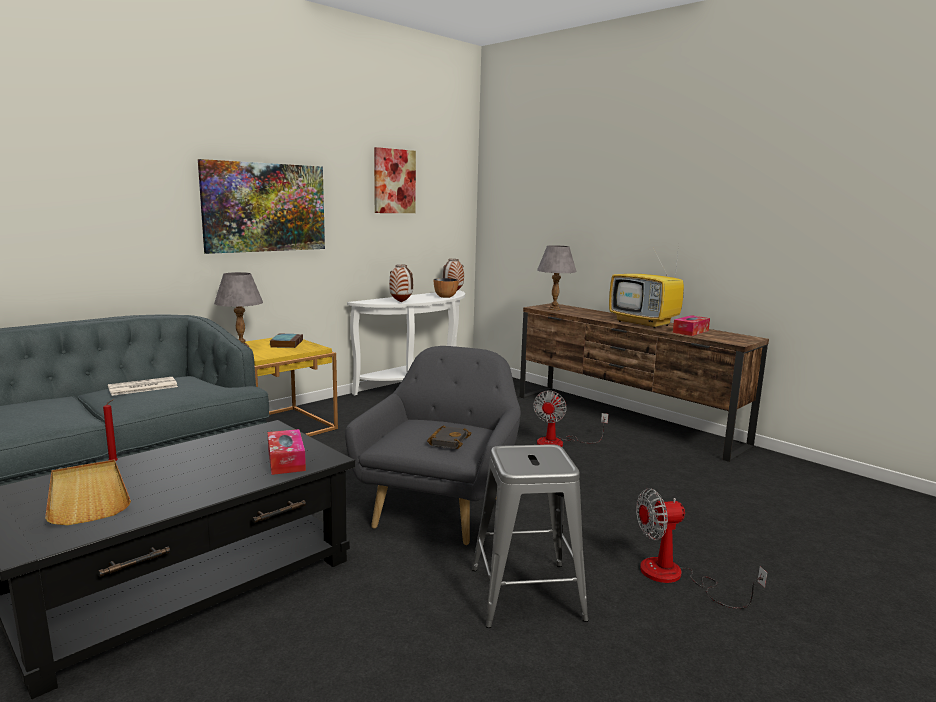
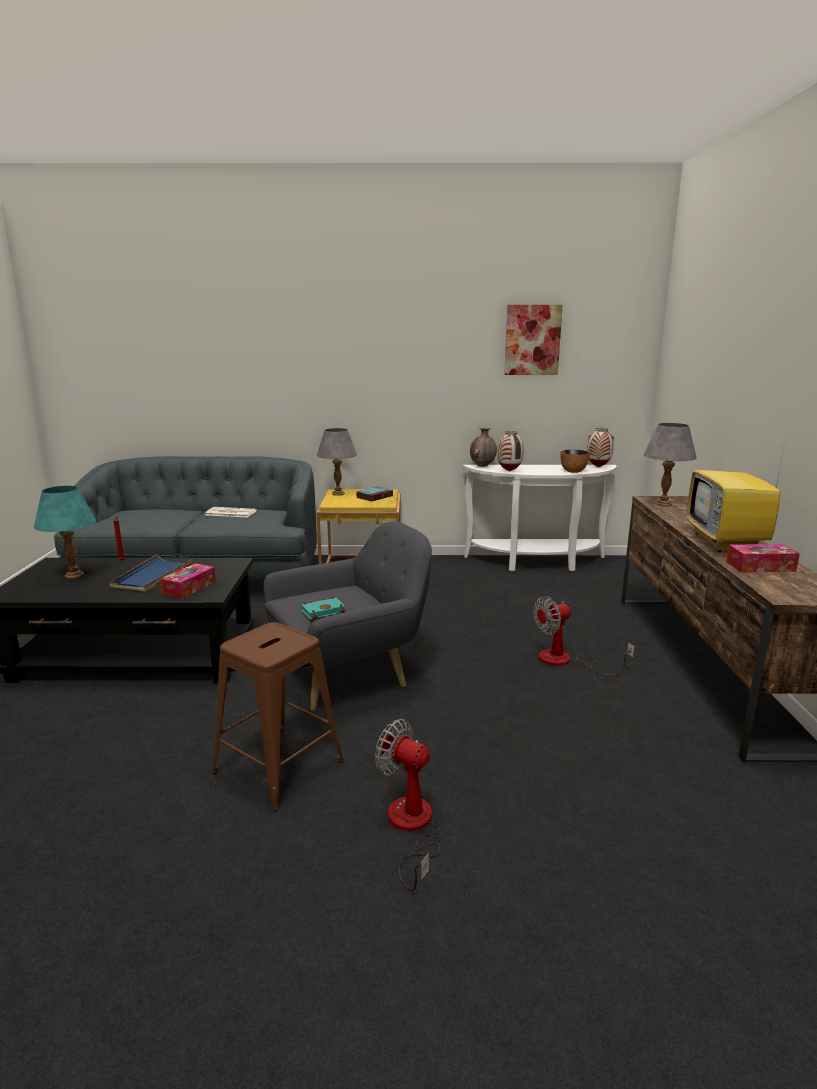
camera: 45 degrees right, 5 degrees up
beige tray [45,460,131,525] -> turquoise table lamp [34,486,96,579]
picture [198,159,325,254] -> none
black book [427,425,472,449] -> turquoise book [301,597,346,620]
grey stool [472,444,588,628] -> brown stool [212,622,344,811]
none -> blue tray [109,554,194,592]
none -> brown vase [470,427,497,467]

